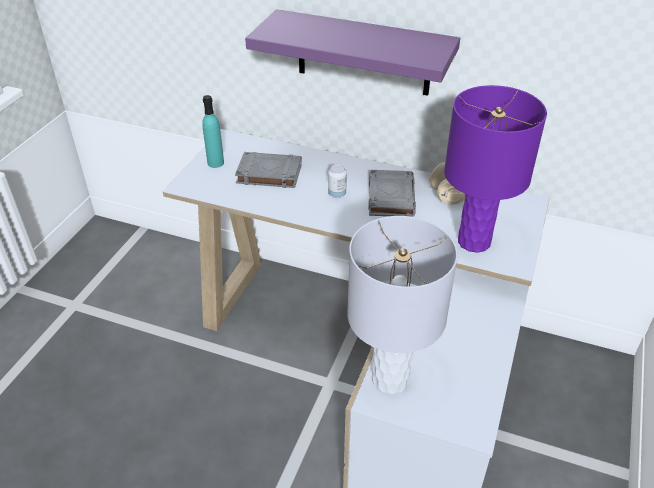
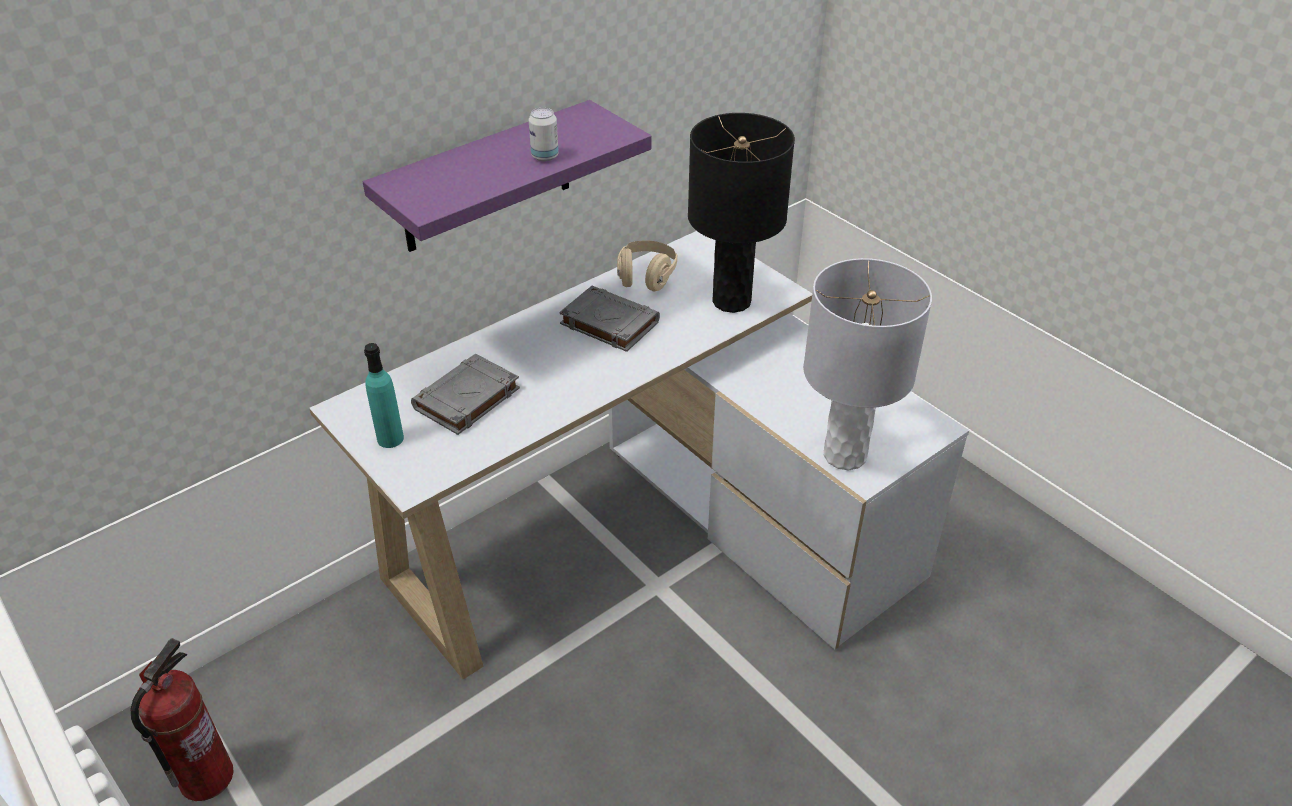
camera: 60 degrees left, 0 degrees up
can [328,164,347,198] -> can moved to [529,108,559,162]
purple table lamp [444,85,547,253] -> black table lamp [688,113,795,313]
none -> fire extinguisher [131,638,234,801]

